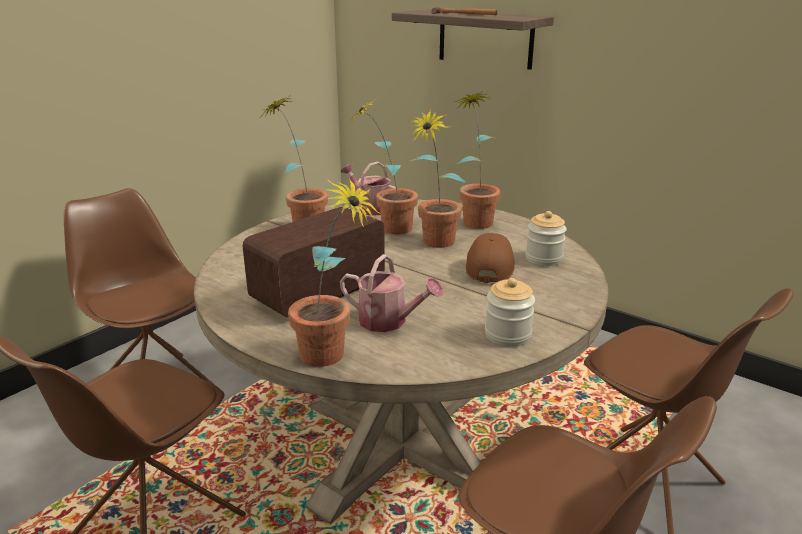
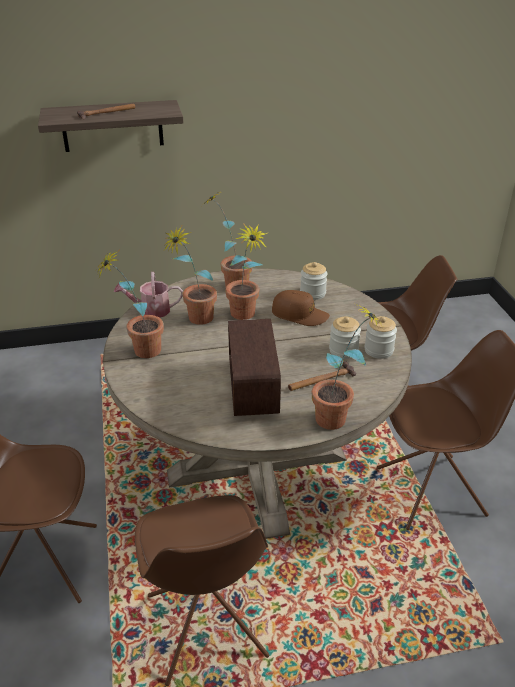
camera: 50 degrees left, 10 degrees up
watering can [340,254,443,332] -> hammer [288,361,356,391]
brown cap [466,233,514,283] -> brown cap turned 150 degrees clockwise [272,290,330,326]
none -> jar [329,317,361,359]

